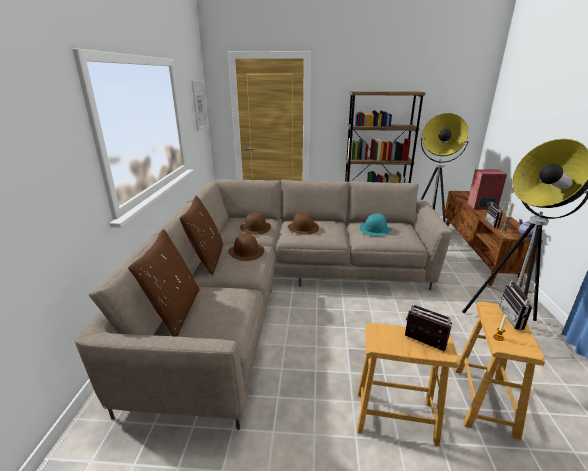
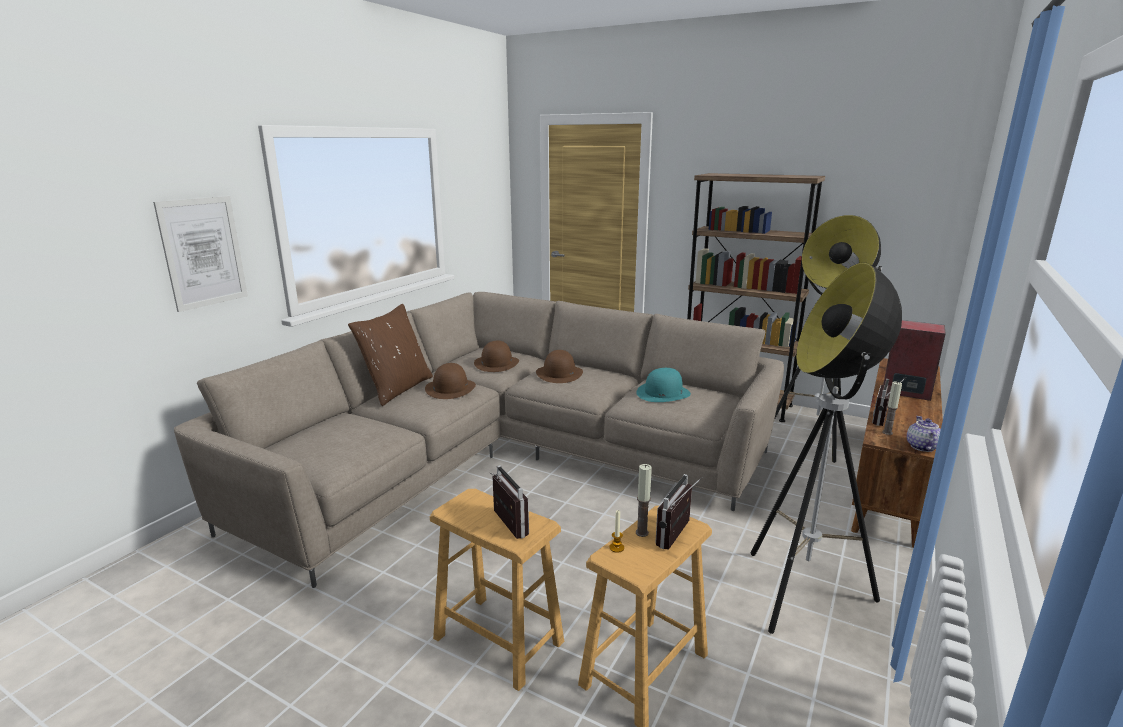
camera: 25 degrees right, 5 degrees down
brown pillow [128,229,200,337] -> none
picture [192,81,208,131] -> picture moved to [153,196,248,312]
none -> candle [636,464,652,537]

